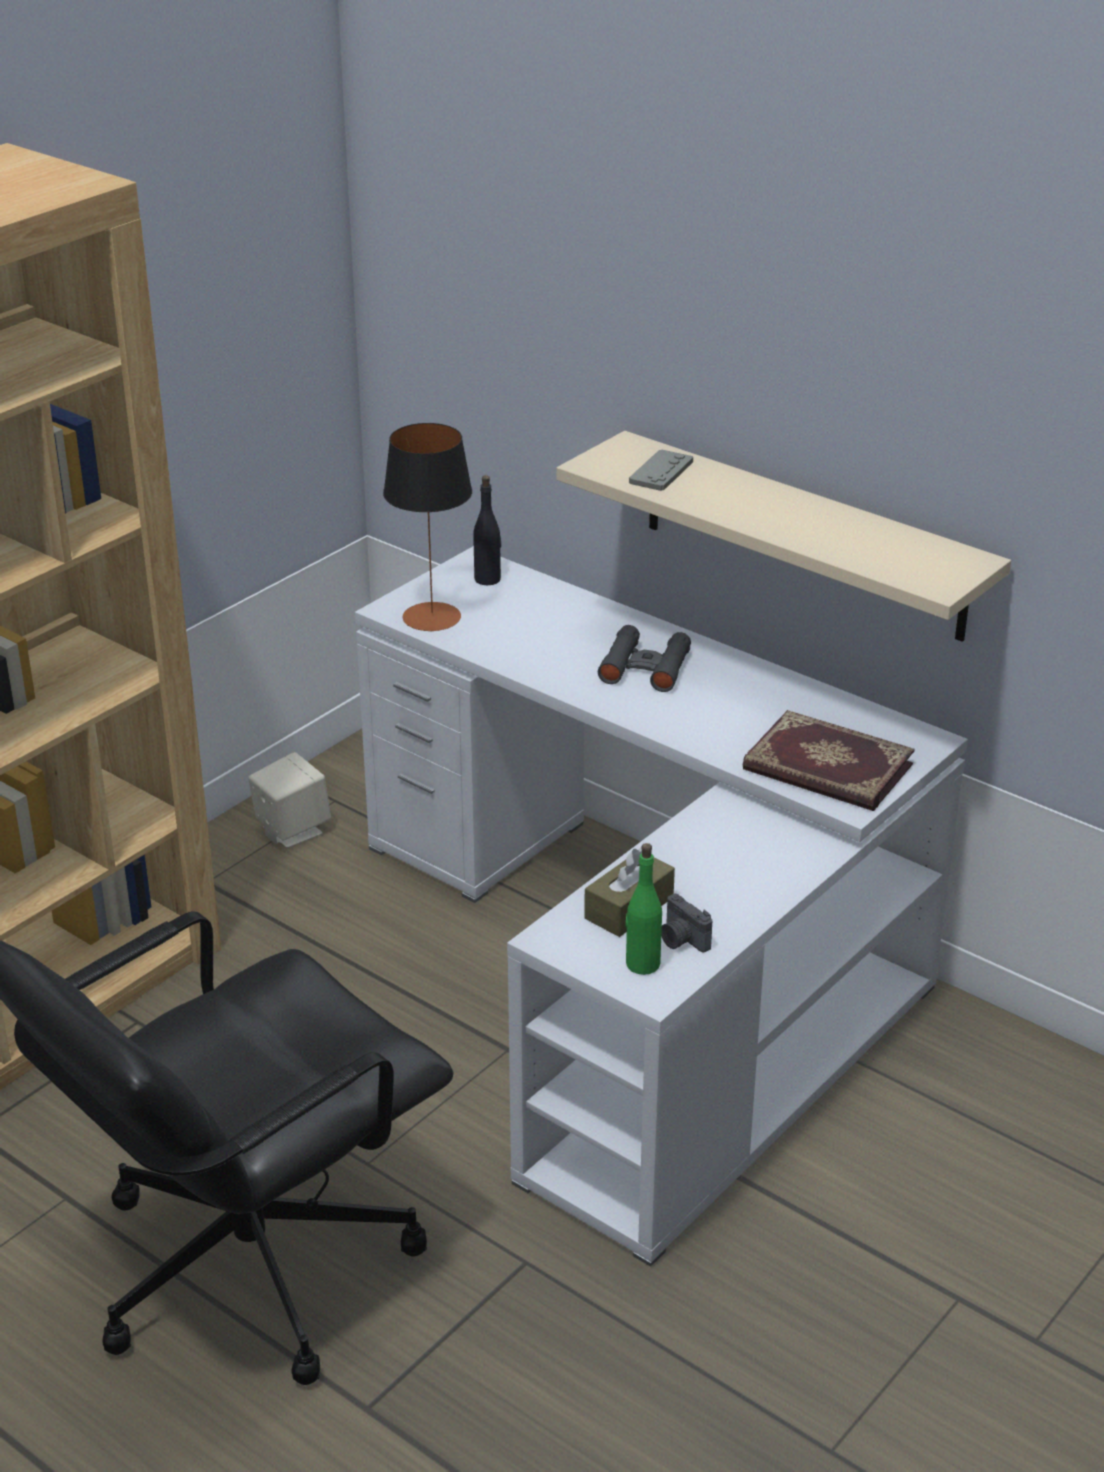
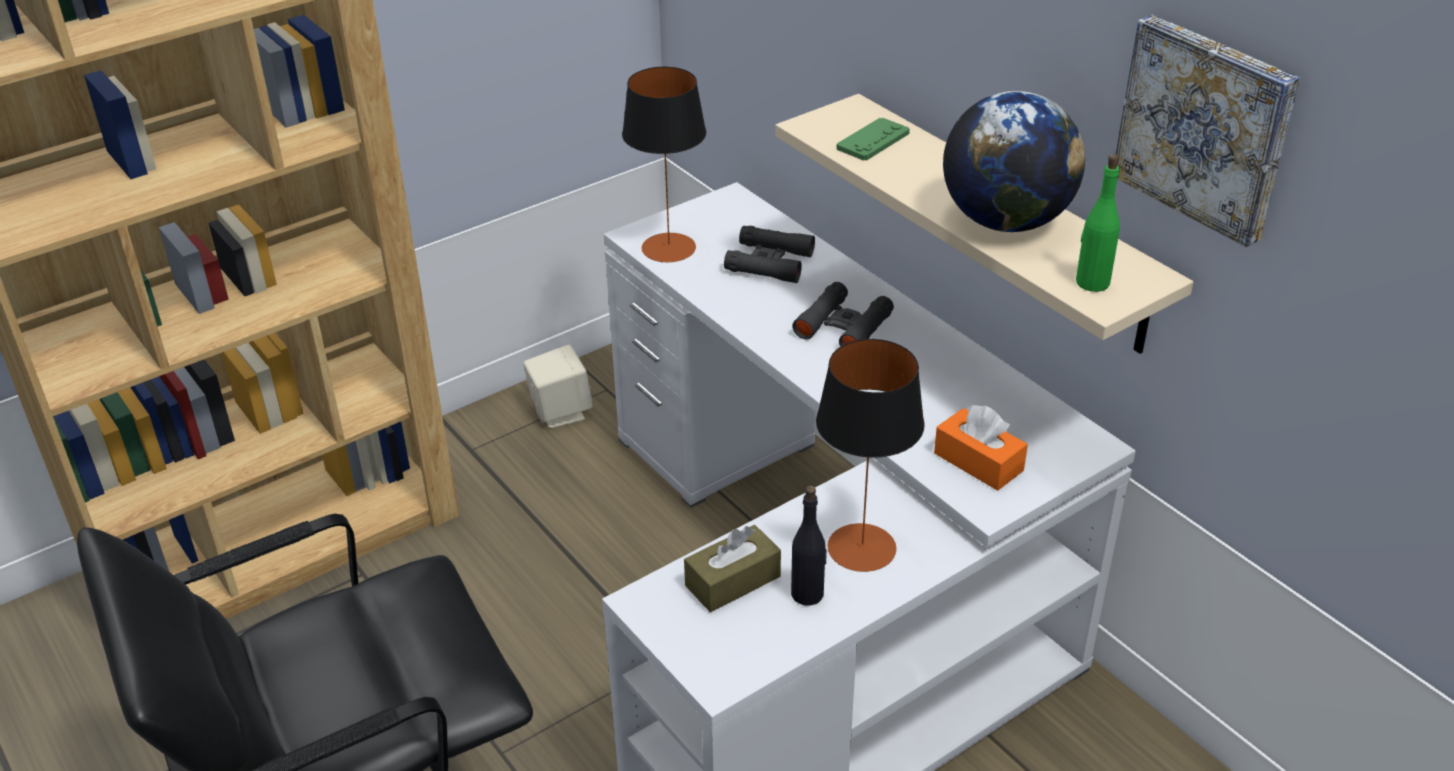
camera: 15 degrees right, 5 degrees up
black bottle [473,475,501,585] -> black bottle moved to [791,485,827,605]
green bottle [626,843,662,975] -> green bottle moved to [1076,154,1120,292]
grey game controller [629,450,693,491] -> green game controller [837,118,910,161]
camera [661,894,712,952] -> none
book [743,710,915,811] -> orange tissue box [934,405,1028,491]
none -> black binoculars [724,226,815,283]
none -> table lamp [816,339,925,572]
none -> globe [943,91,1085,232]
none -> picture [1116,15,1300,247]

